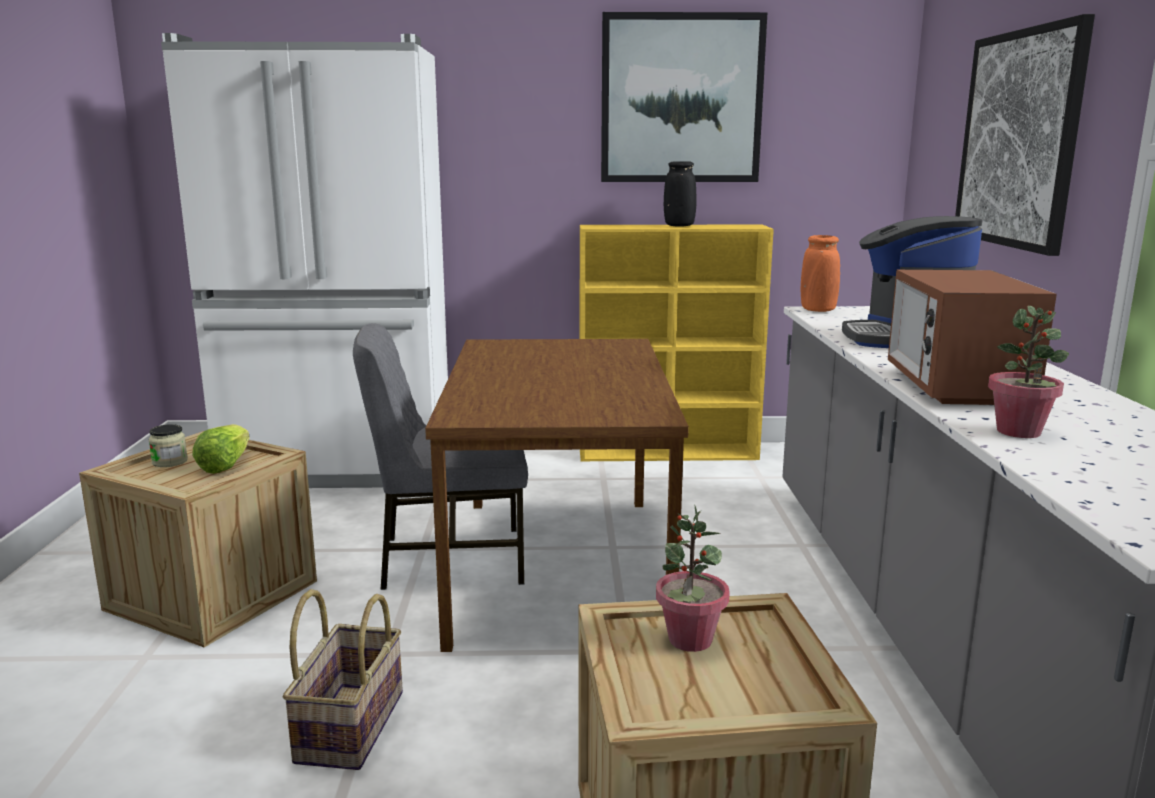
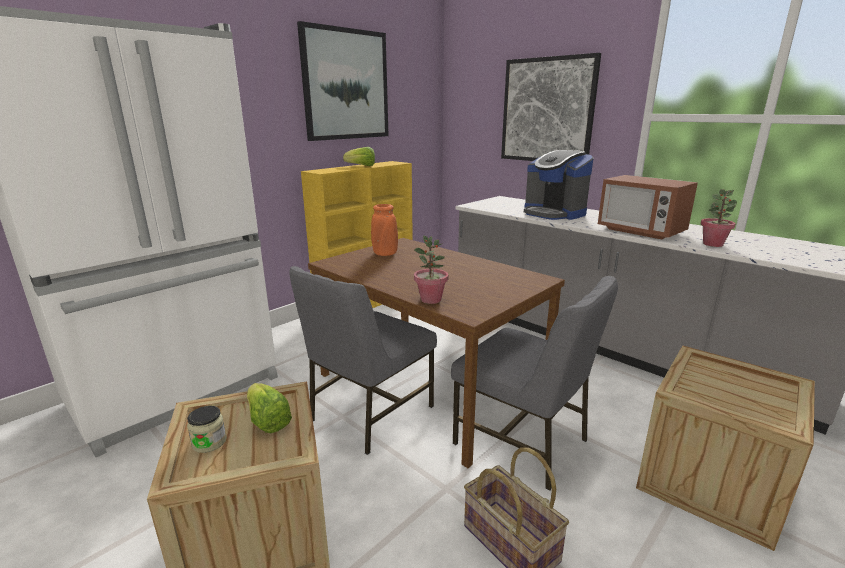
camera: 45 degrees left, 5 degrees up
potted plant [656,504,730,652] -> potted plant moved to [414,235,448,304]
black vase [664,161,697,227] -> lettuce [343,147,375,166]
orange vase [801,235,840,312] -> orange vase moved to [371,204,398,256]
none -> grey chair [451,276,618,491]

